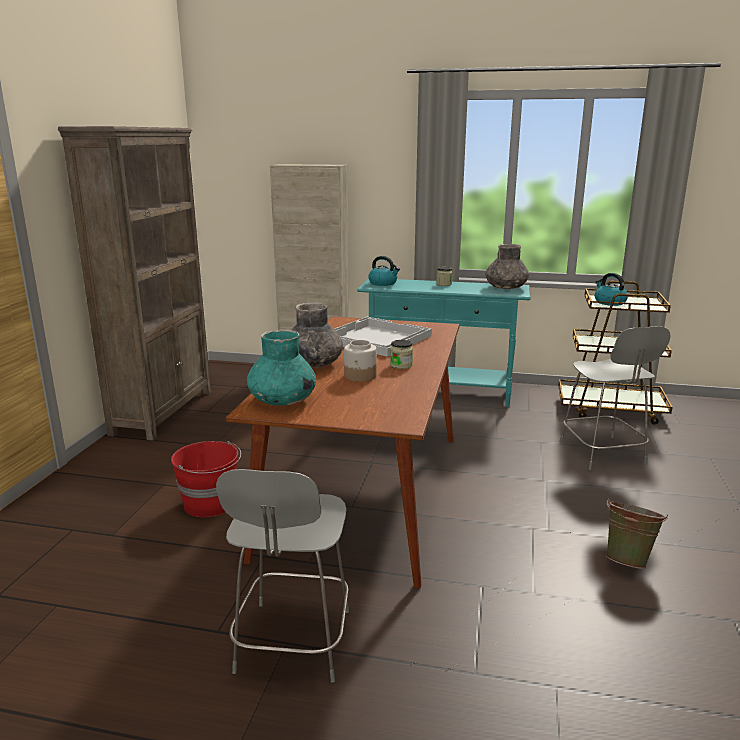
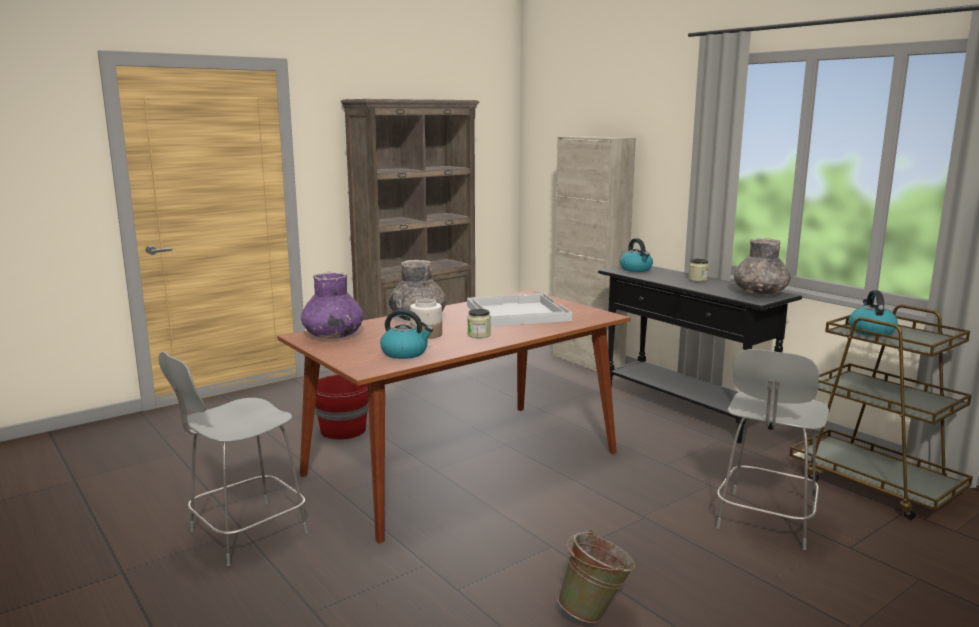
camera: 40 degrees right, 5 degrees down
turquoise vase [247,329,316,406] -> purple vase [301,272,363,339]
turquoise console table [357,279,530,407] -> black console table [598,266,802,443]
none -> kettle [380,309,433,359]

